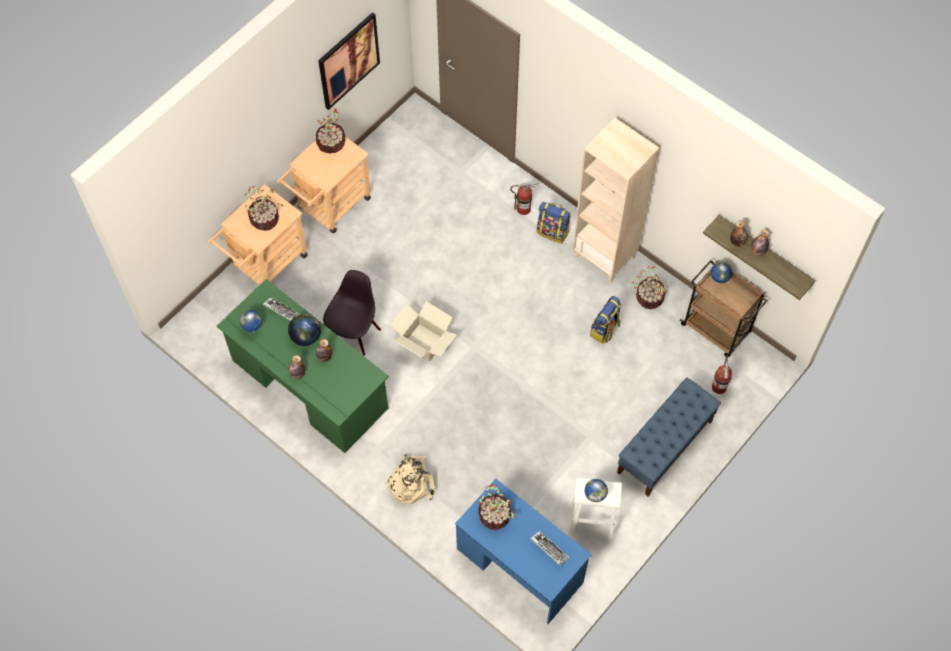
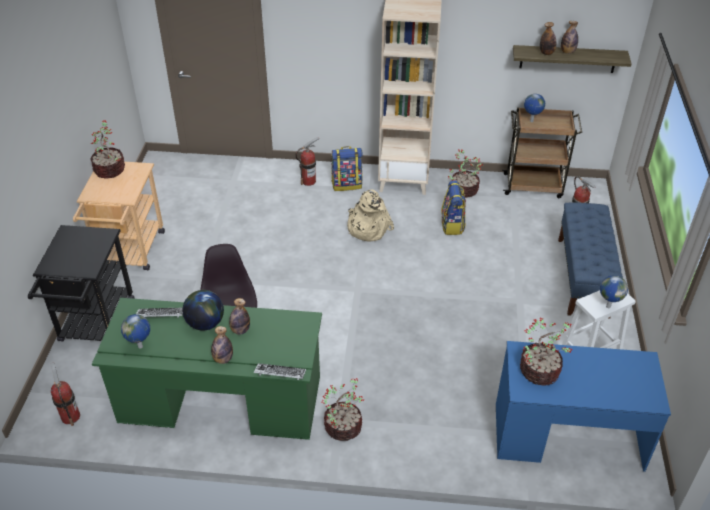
camera: 35 degrees left, 20 degrees down
beige cart [208,184,307,285] -> black cart [28,225,135,342]
potted plant [245,186,283,231] -> potted plant moved to [321,378,364,441]
picture [318,12,380,110] -> none
beige backpack [385,454,435,504] -> beige backpack moved to [347,189,394,242]
cardboard box [391,301,457,362] -> none
keyboard [531,531,569,566] -> keyboard moved to [254,363,306,380]
none -> fire extinguisher [51,362,80,426]

